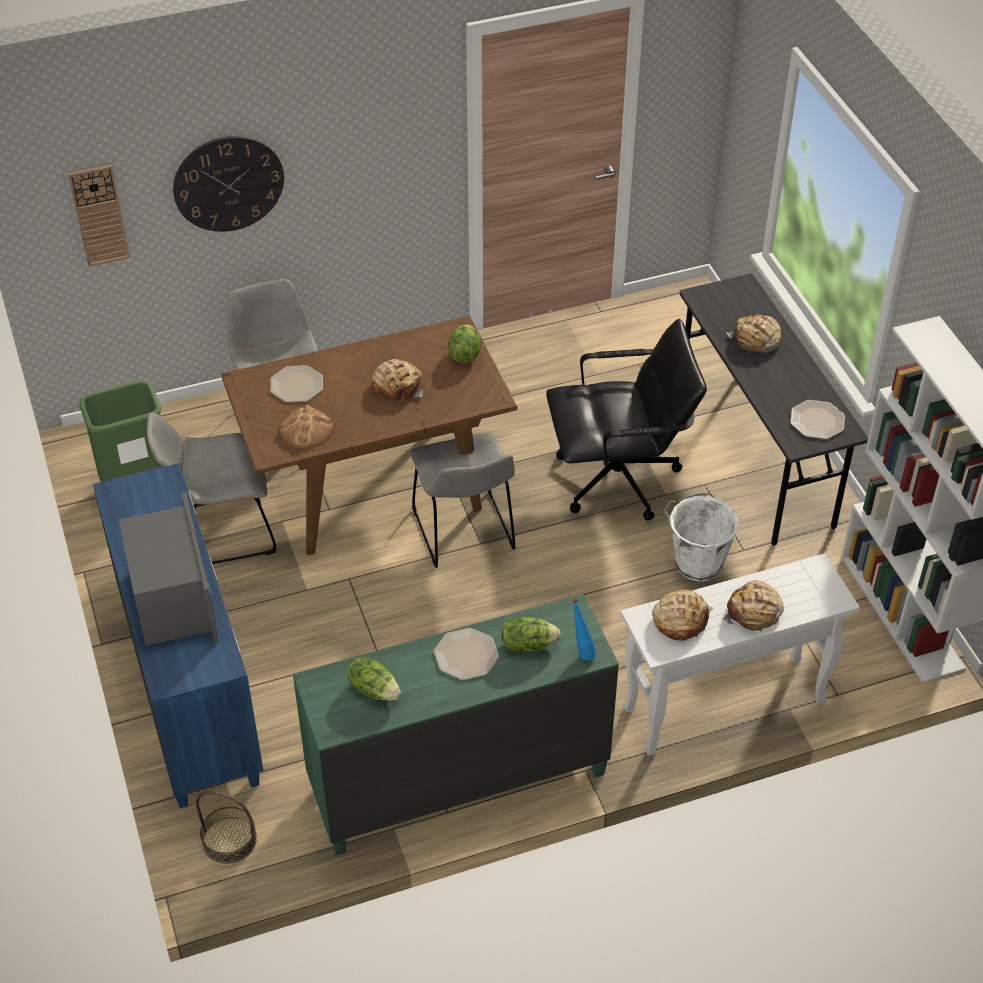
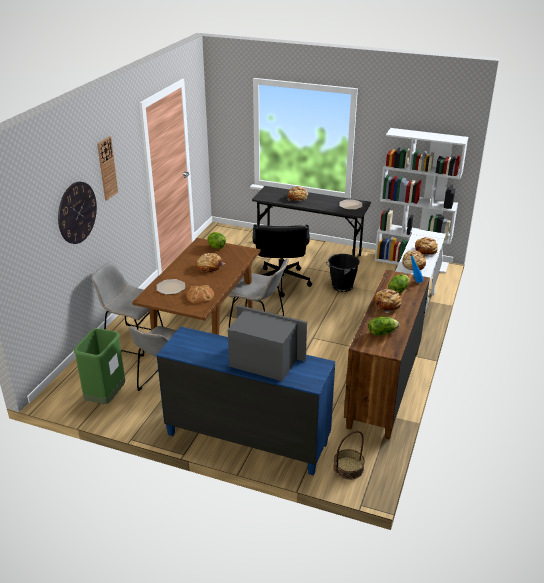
camera: 50 degrees left, 15 degrees down
wall clock [68,165,130,267] -> wall clock moved to [97,136,118,201]
green dresser [293,594,619,856] -> brown dresser [344,270,430,440]
plate [434,628,499,680] -> bread [375,289,401,313]
black office chair [546,319,707,521] -> black office chair turned 150 degrees clockwise [253,225,312,297]
white bucket [663,493,739,582] -> black bucket [326,254,359,292]

